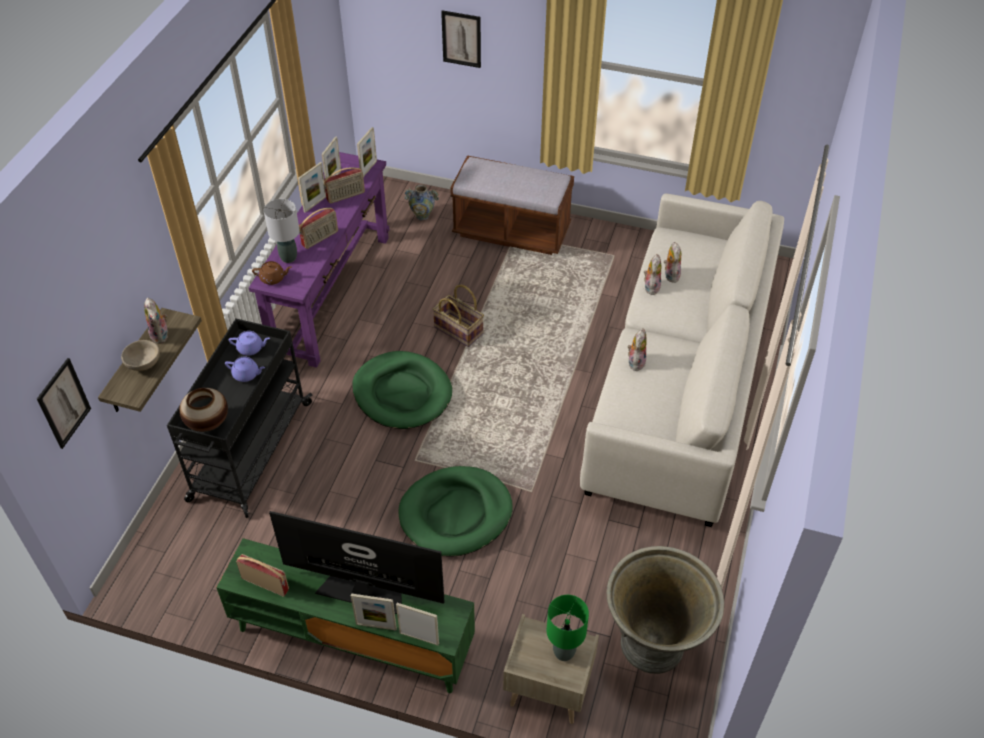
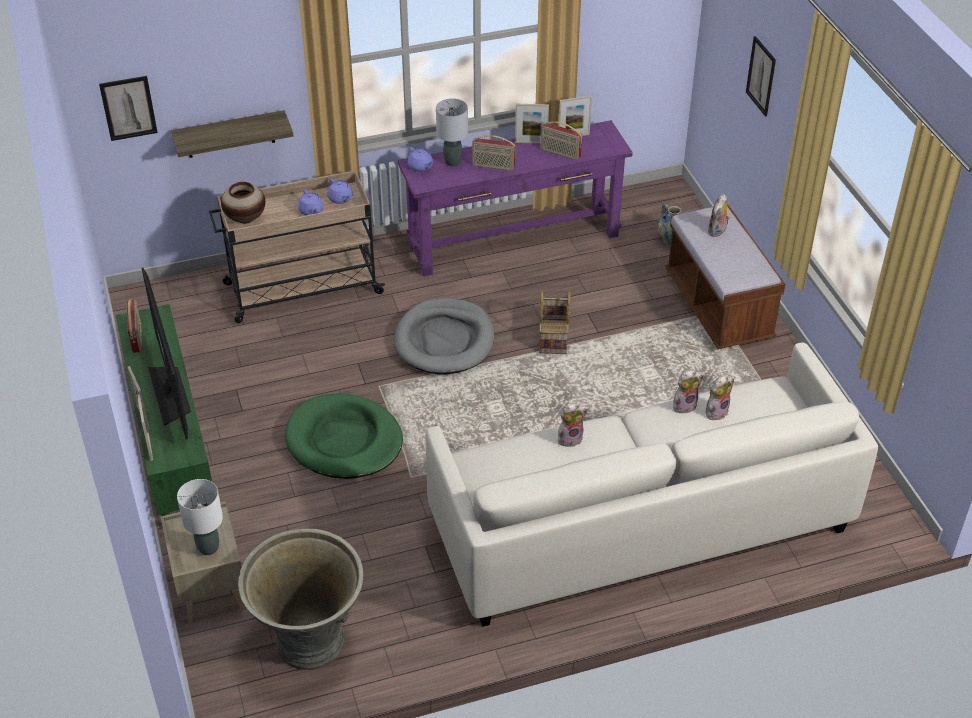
camera: 55 degrees right, 5 degrees down
beige bowl [121,340,160,371] -> none
plush toy [144,298,168,344] -> plush toy moved to [708,194,730,237]
black cart [167,319,313,518] -> beige cart [209,170,385,323]
brown teapot [252,261,291,285] -> purple teapot [408,147,433,171]
green dog bed [352,351,452,429] -> grey dog bed [395,298,494,375]
picture frame [357,127,377,177] -> none
green table lamp [547,595,589,661] -> white table lamp [177,479,223,555]

